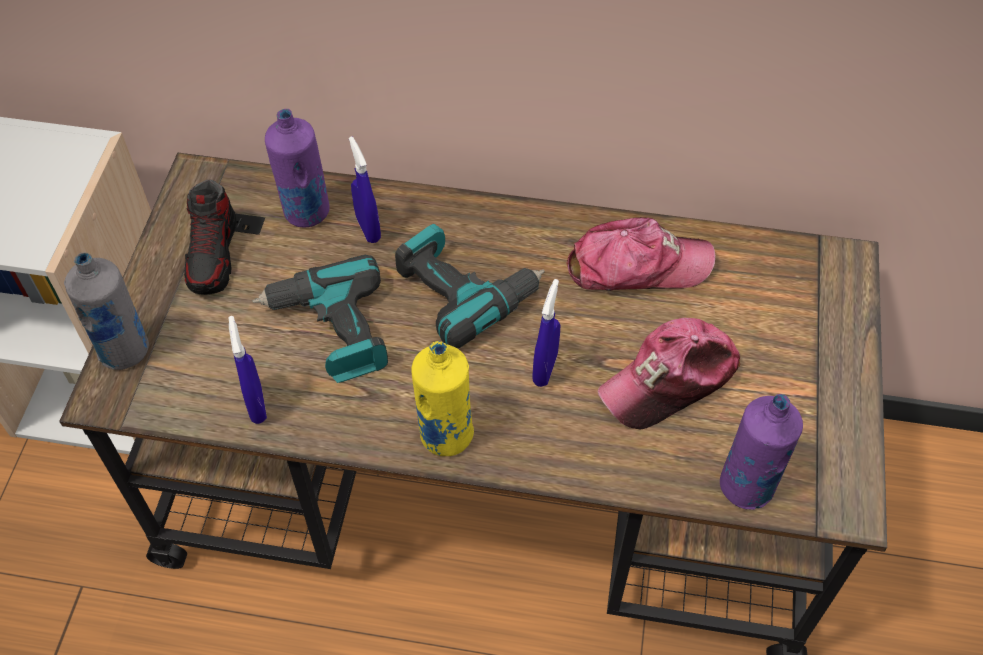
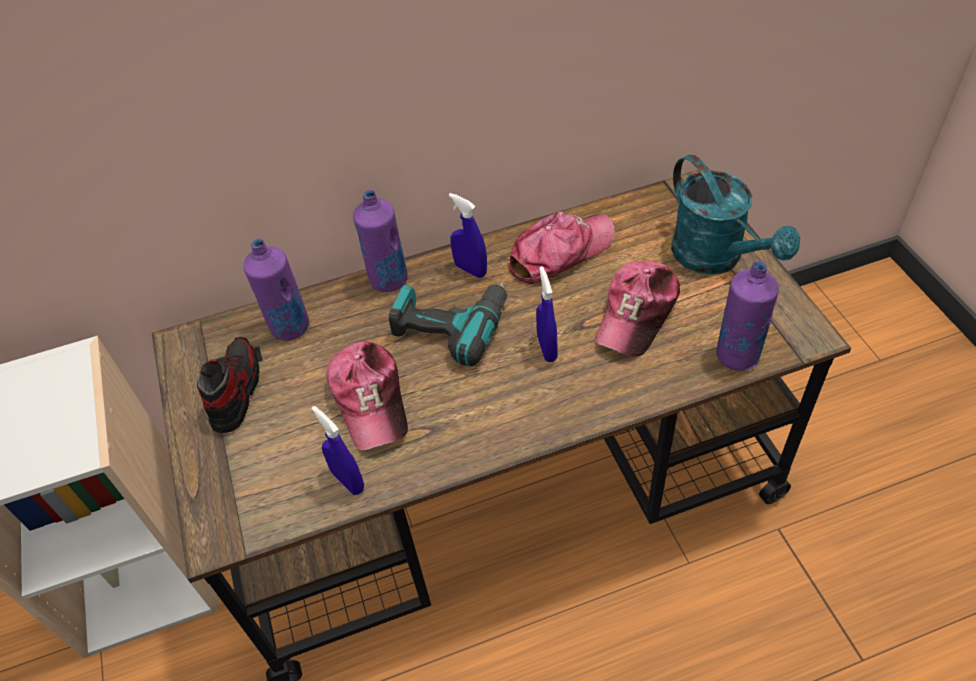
camera: 25 degrees left, 5 degrees down
grey bottle [64,252,149,370] -> none
shoe [184,180,237,295] -> shoe turned 150 degrees counterclockwise [197,337,260,433]
power drill [253,255,388,383] -> cap [326,342,408,450]
blue spray bottle [349,136,381,243] -> blue spray bottle moved to [449,193,487,278]
yellow bottle [411,341,474,456] -> none
none -> purple bottle [353,190,408,292]
none -> turquoise watering can [671,155,800,274]

